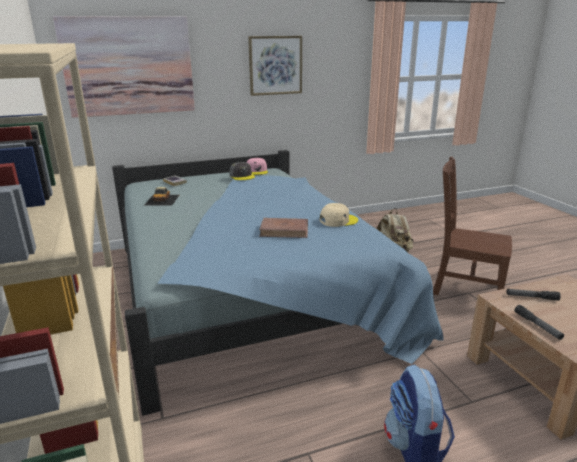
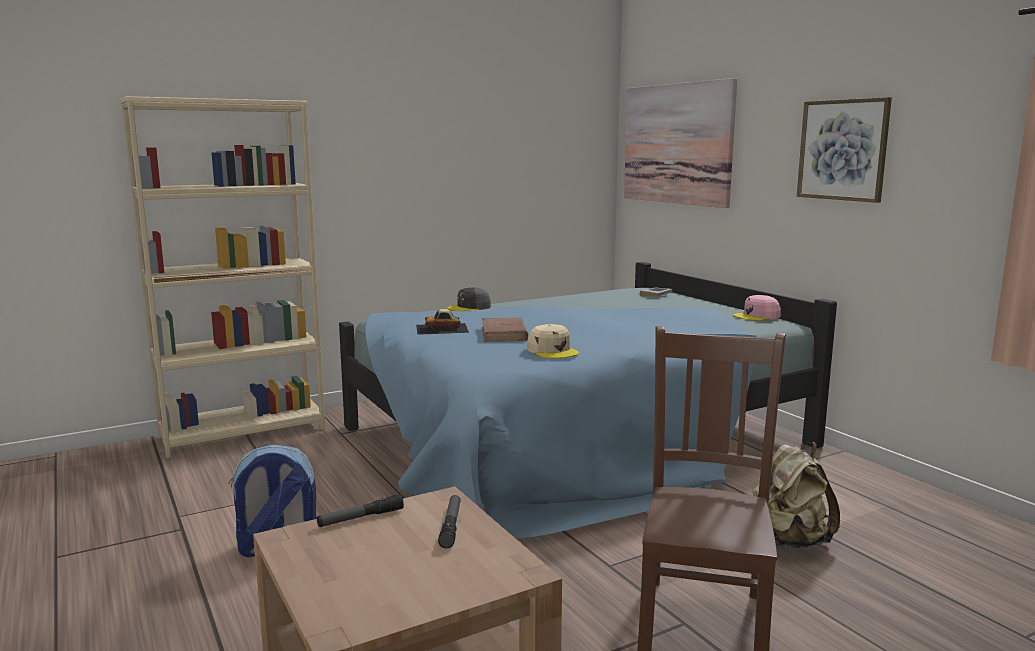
camera: 80 degrees right, 10 degrees down
toy car [144,187,179,206] -> toy car moved to [416,309,469,335]
grey cap [229,162,255,180] -> grey cap moved to [447,287,491,311]

